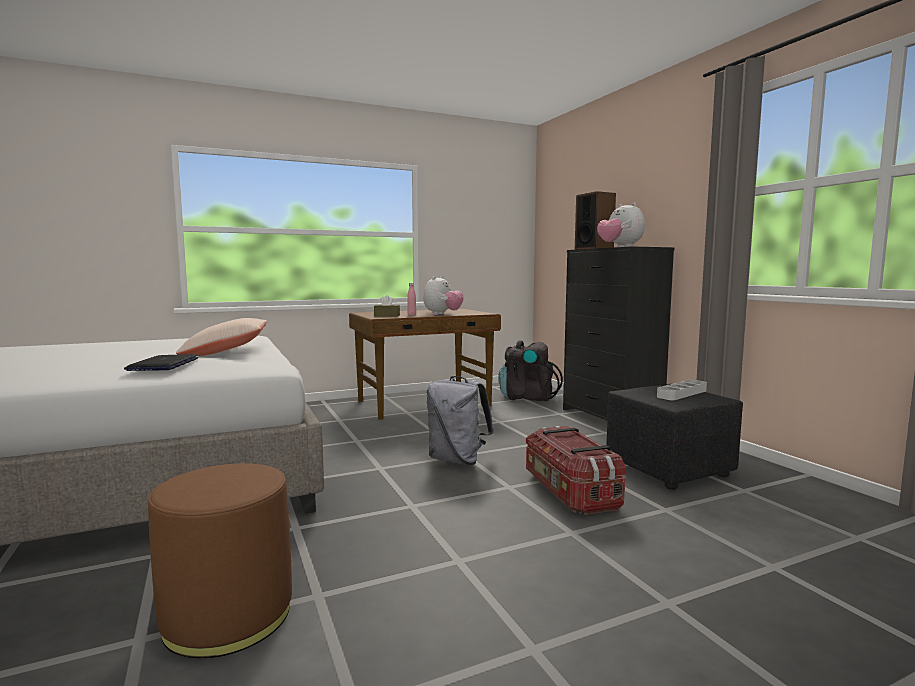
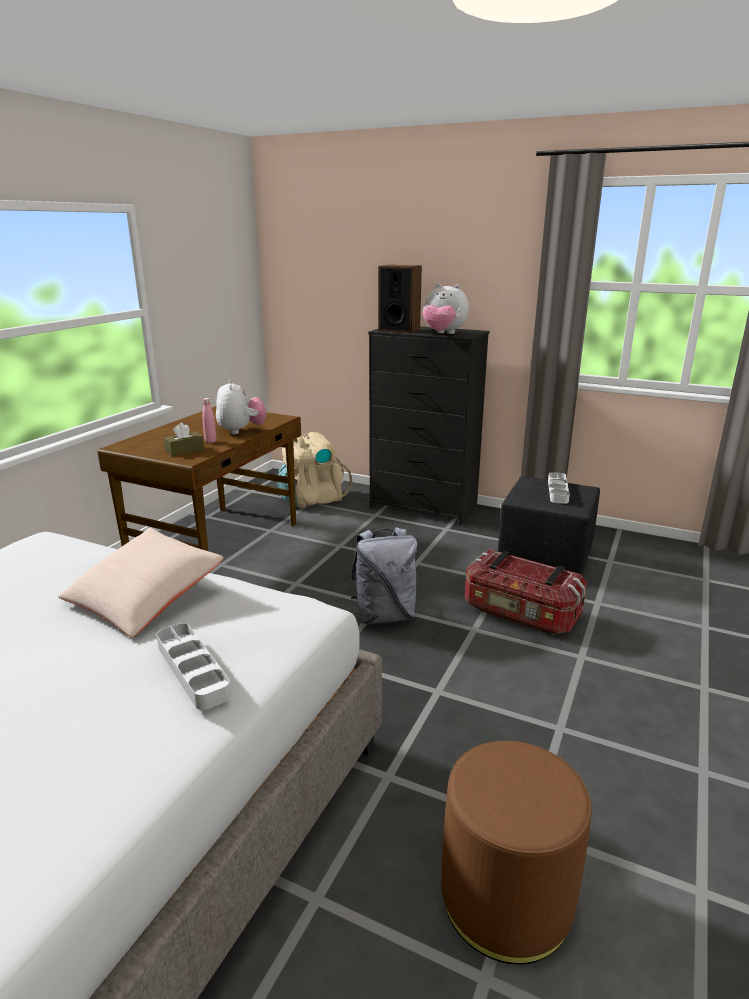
camera: 40 degrees left, 15 degrees up
laptop [124,354,198,371] -> grey tray [156,623,231,710]
black backpack [498,340,563,402] -> beige backpack [276,432,352,508]

